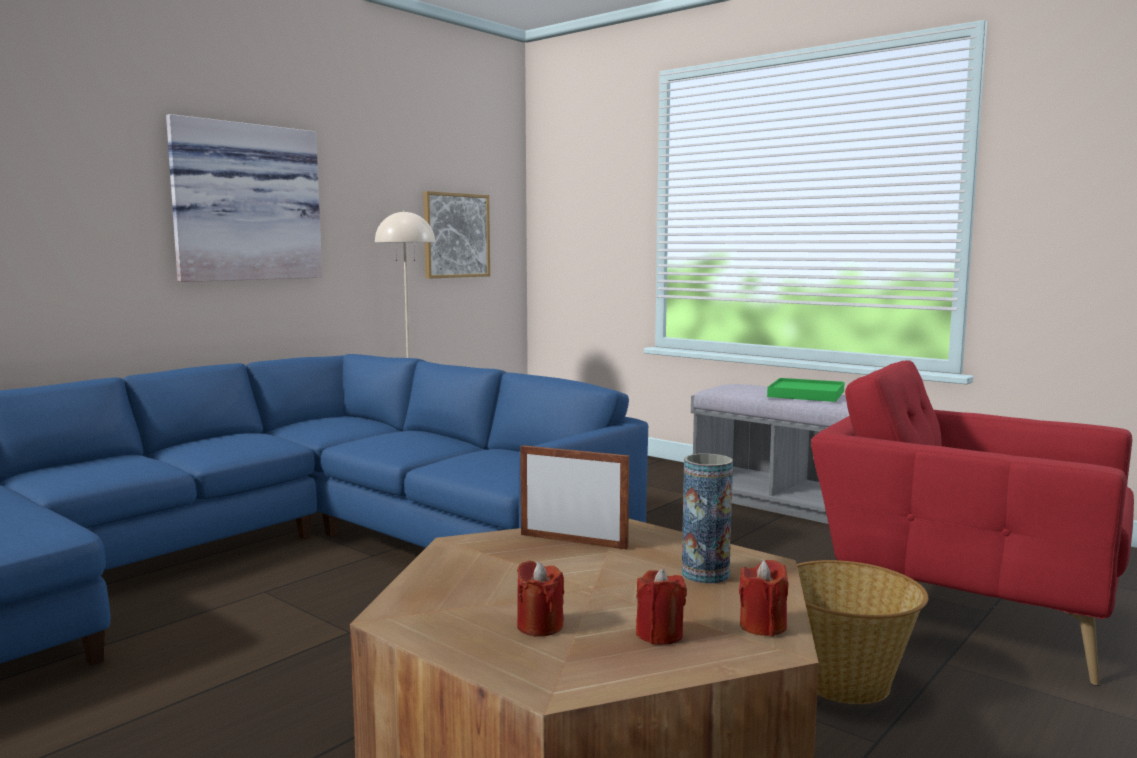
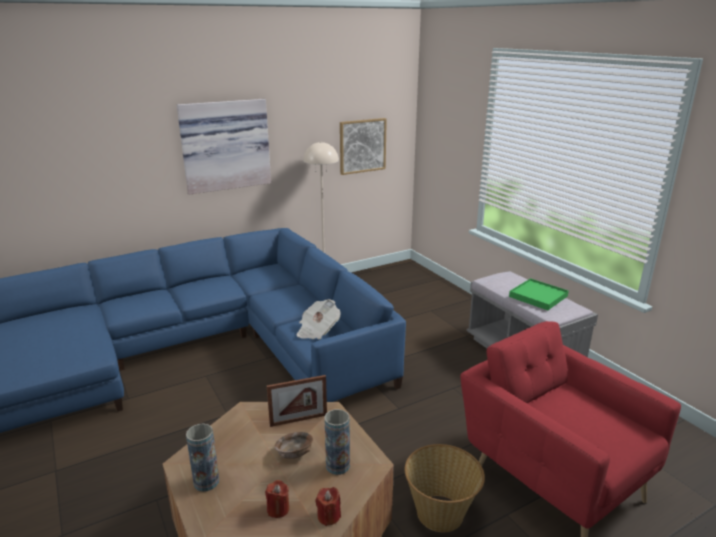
camera: 20 degrees right, 15 degrees up
red candle [517,560,564,636] -> none
picture frame [520,445,629,550] -> picture frame turned 120 degrees clockwise [267,375,327,427]
none -> vase [186,423,219,492]
none -> brown bowl [275,432,313,459]
none -> newspaper [296,299,341,340]

